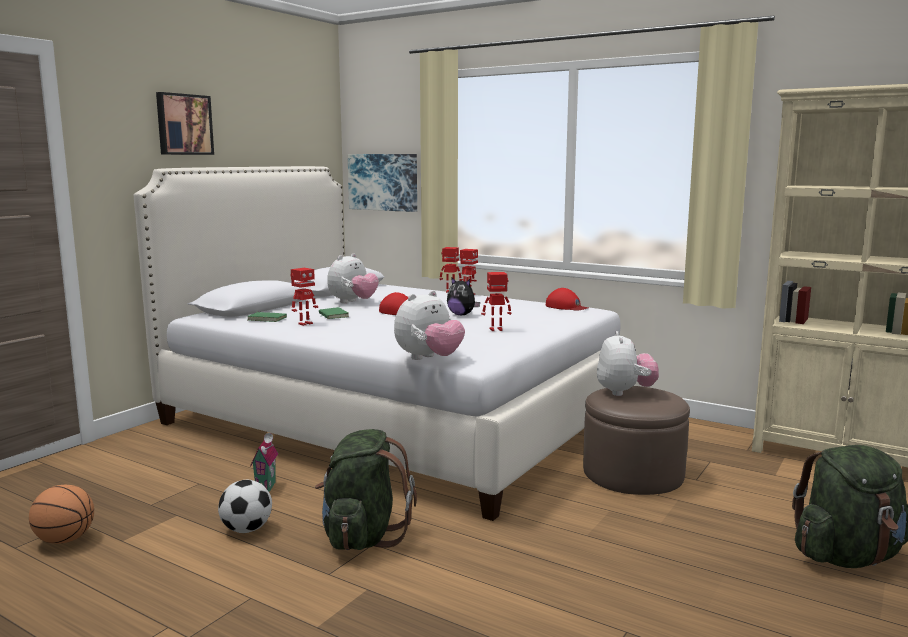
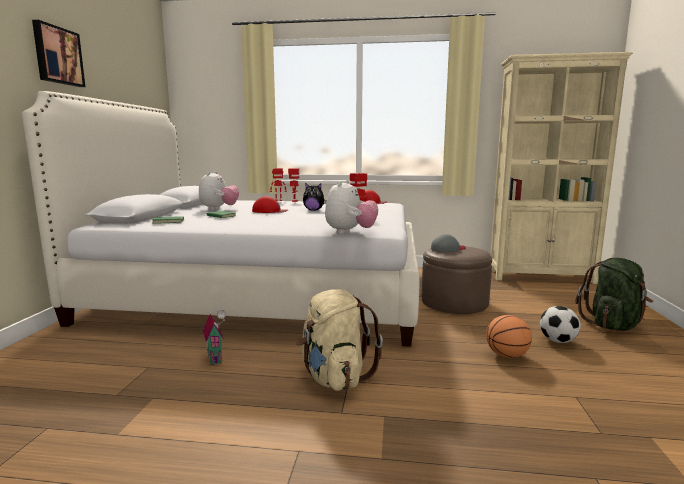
camera: 25 degrees left, 0 degrees up
basketball [29,485,94,544] -> basketball moved to [486,315,532,358]
football [218,480,272,533] -> football moved to [540,306,581,343]
toy robot [291,268,318,326] -> none
green backpack [315,429,417,550] -> beige backpack [297,289,383,391]
picture [348,154,417,212] -> none
plush toy [597,331,659,396] -> grey cap [431,234,466,252]

